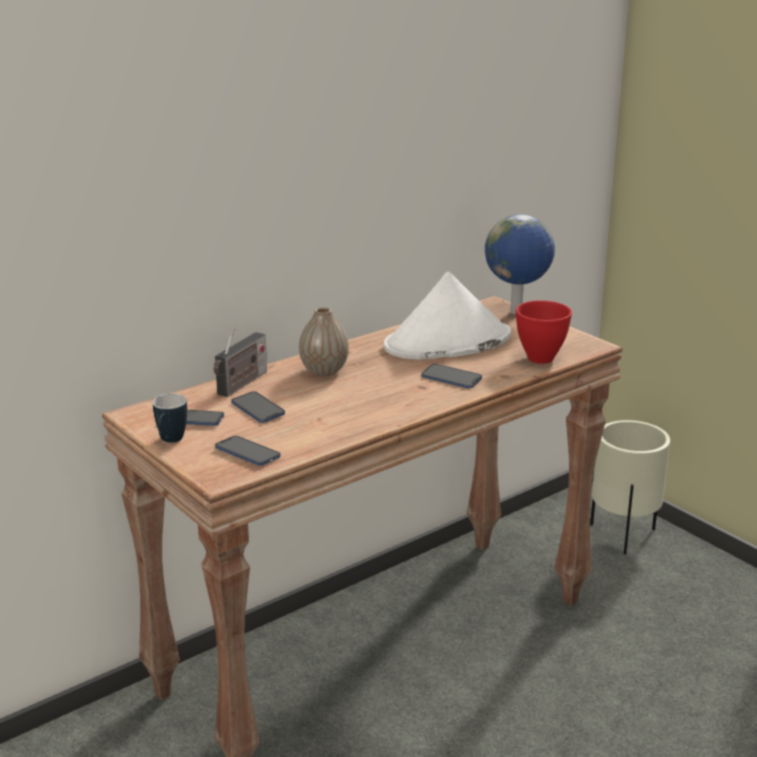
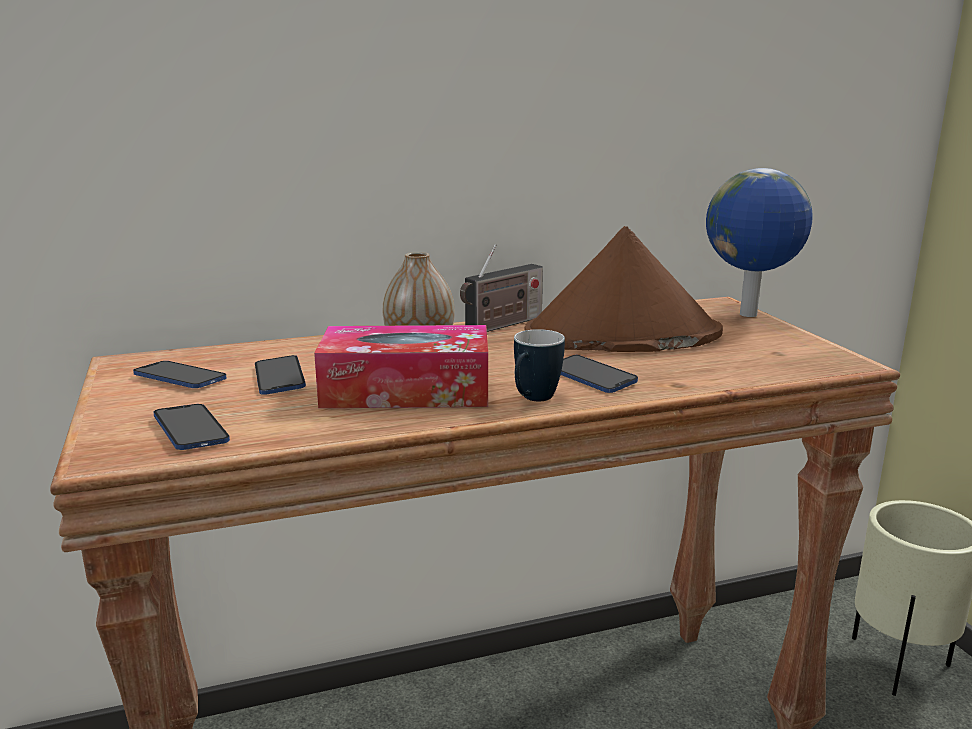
camera: 20 degrees right, 5 degrees down
mug [153,394,187,443] -> mug moved to [514,329,565,401]
radio [214,327,267,397] -> radio moved to [460,244,543,332]
white hat [384,272,511,360] -> brown hat [524,226,723,352]
red bowl [516,300,572,364] -> none
none -> tissue box [314,325,488,408]

